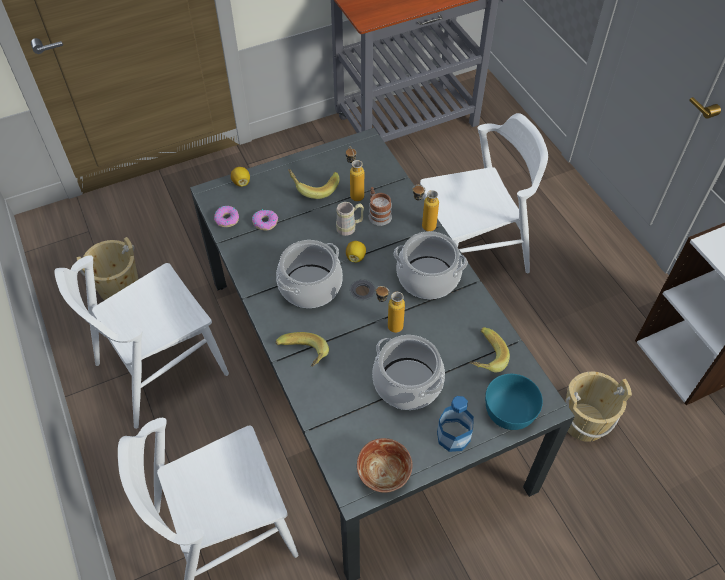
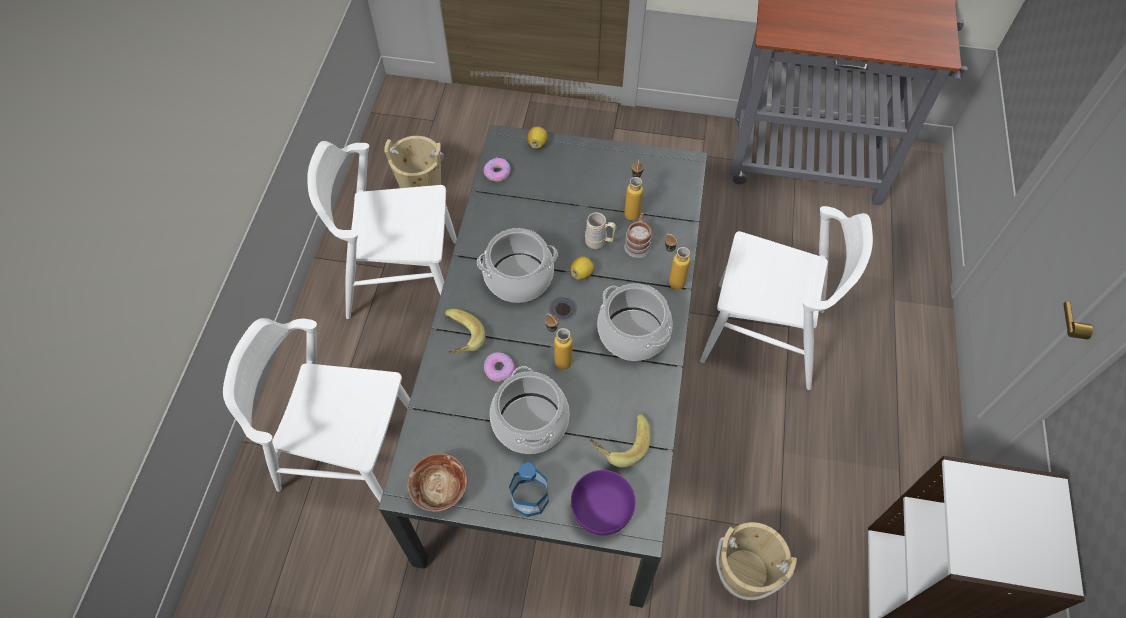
camera: 35 degrees right, 5 degrees up
donut [252,209,278,231] -> donut moved to [484,352,515,382]
banana [288,169,340,199] -> none
turquoise bowl [485,374,543,430] -> purple bowl [571,470,635,536]

